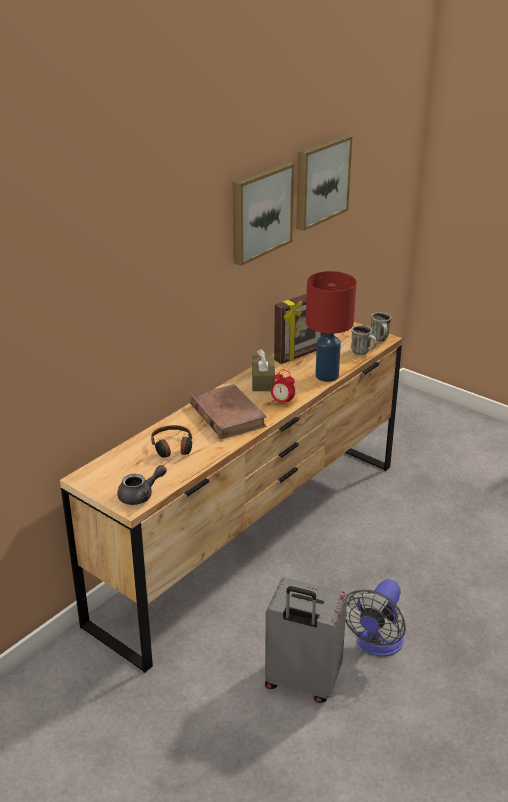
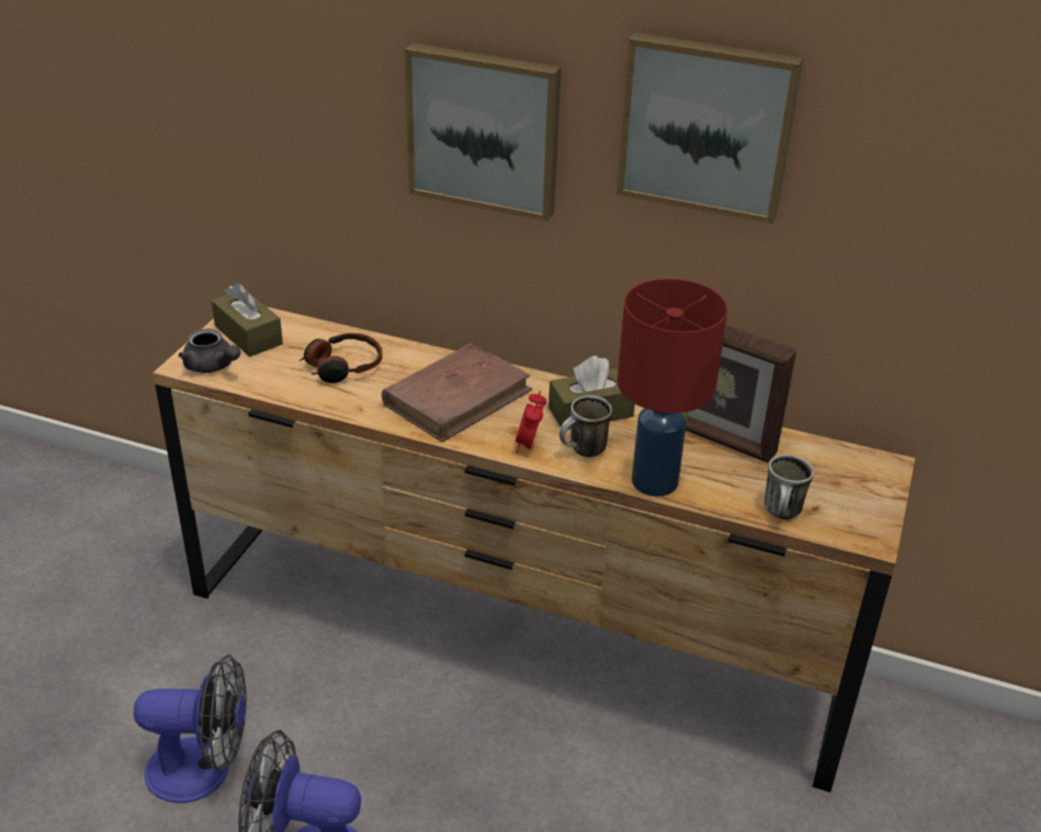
camera: 70 degrees right, 5 degrees up
grey suitcase [265,578,347,703] -> fan [134,655,246,803]
picture [296,134,352,231] -> picture moved to [405,43,561,222]
mug [371,312,392,341] -> mug moved to [559,395,612,457]
none -> brown tissue box [211,283,283,357]

